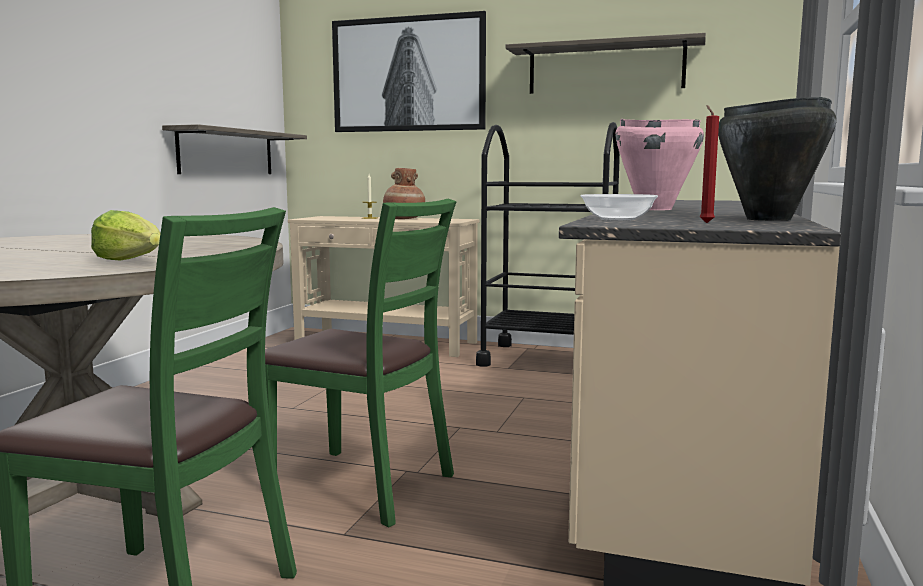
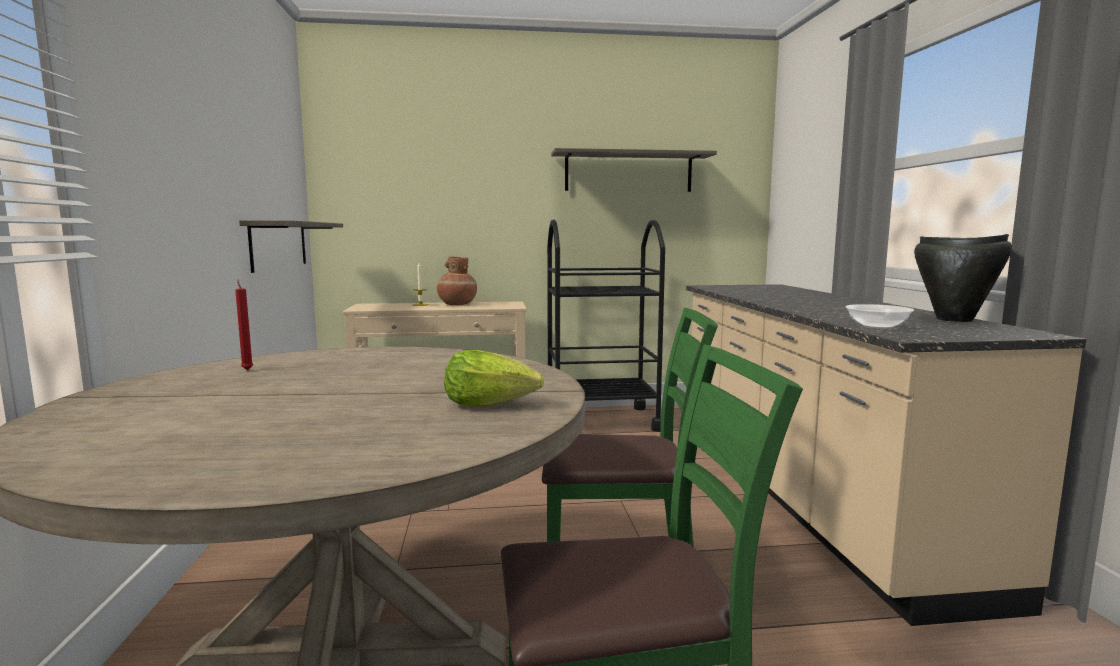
camera: 25 degrees left, 0 degrees up
picture [332,11,486,132] -> none
pink cooking pot [615,119,704,210] -> none
red candle [700,105,719,223] -> red candle moved to [235,279,253,370]

